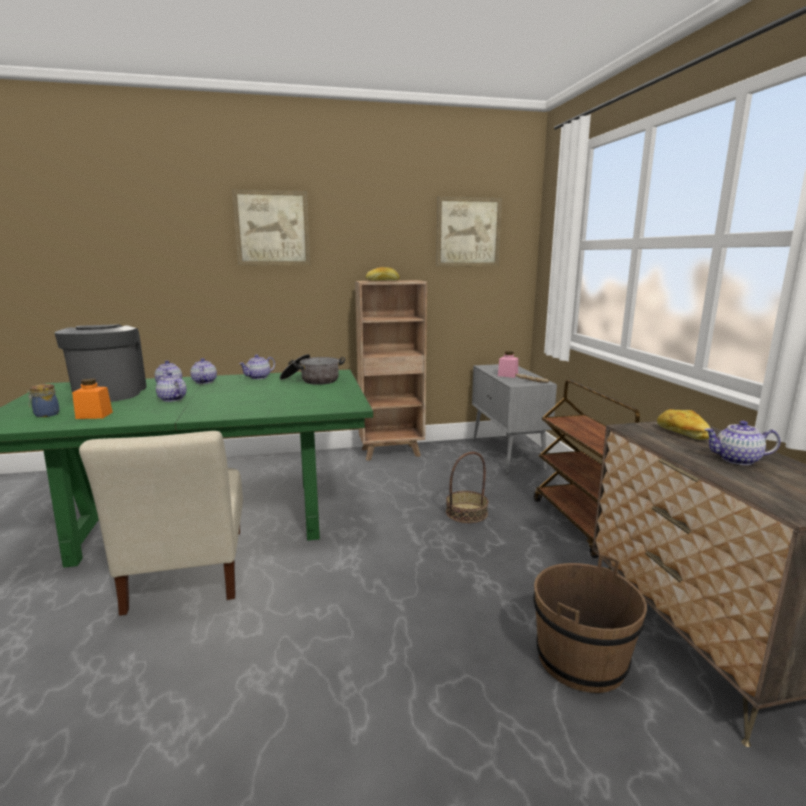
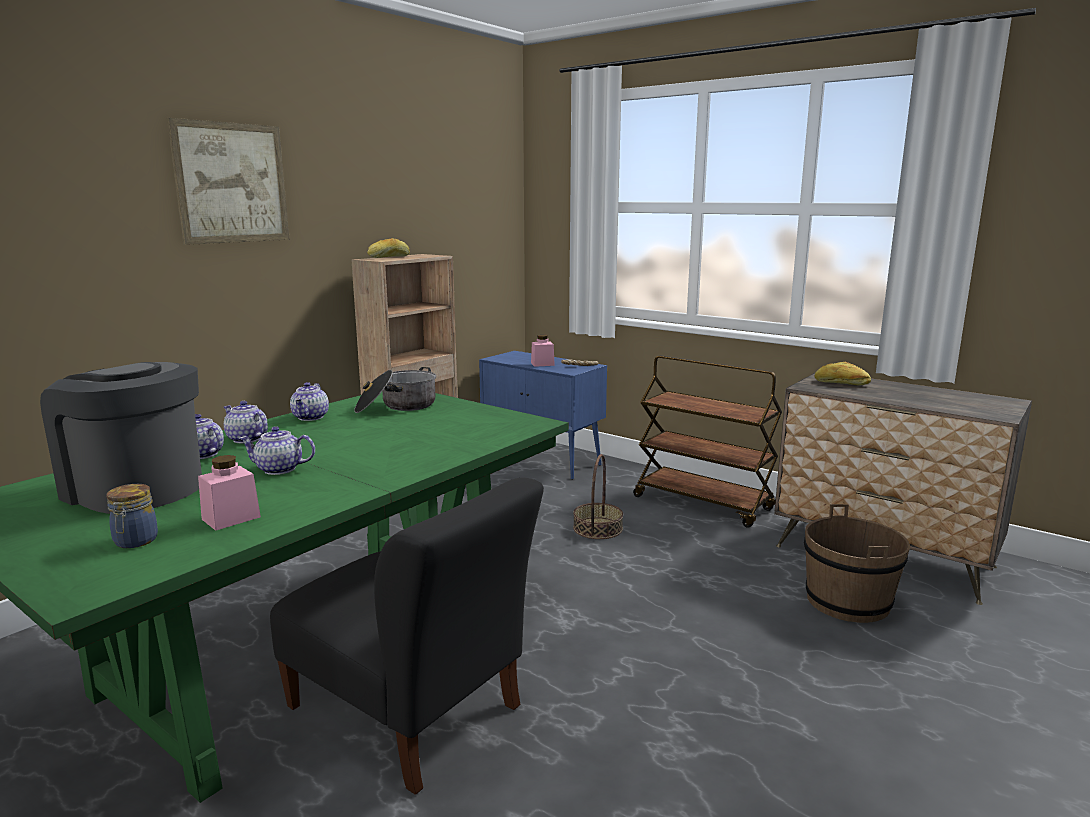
camera: 40 degrees left, 0 degrees up
orange jar [72,378,113,419] -> pink jar [198,455,261,531]
beige chair [79,431,243,616] -> black chair [270,478,544,795]
picture [436,196,502,267] -> none
grey cabinet [472,364,557,474] -> blue cabinet [479,351,607,480]
teapot [704,421,781,465] -> none

